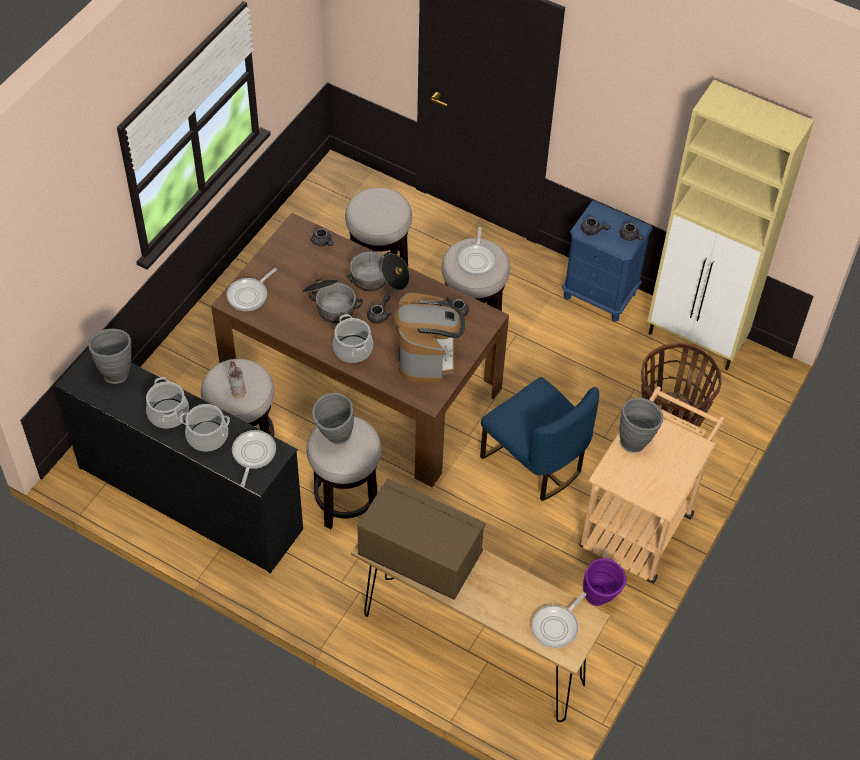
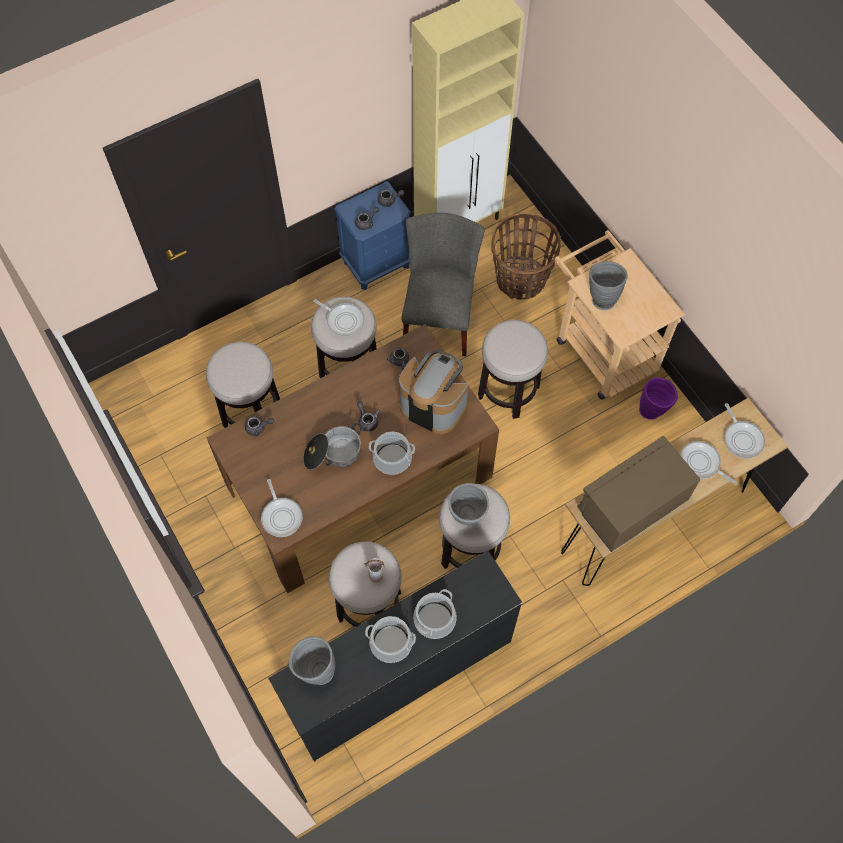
camera: 60 degrees left, 10 degrees up
frying pan [232,430,276,487] -> frying pan moved to [680,441,737,485]
cooking pot [346,251,410,291] -> none
blue chair [480,377,599,501] -> stool [478,320,548,419]
none -> grey chair [401,213,484,356]

